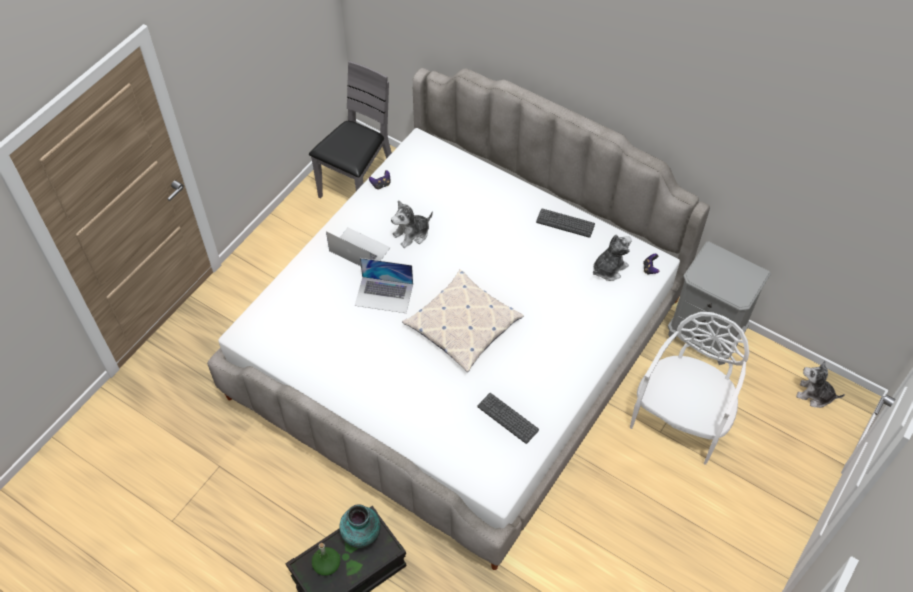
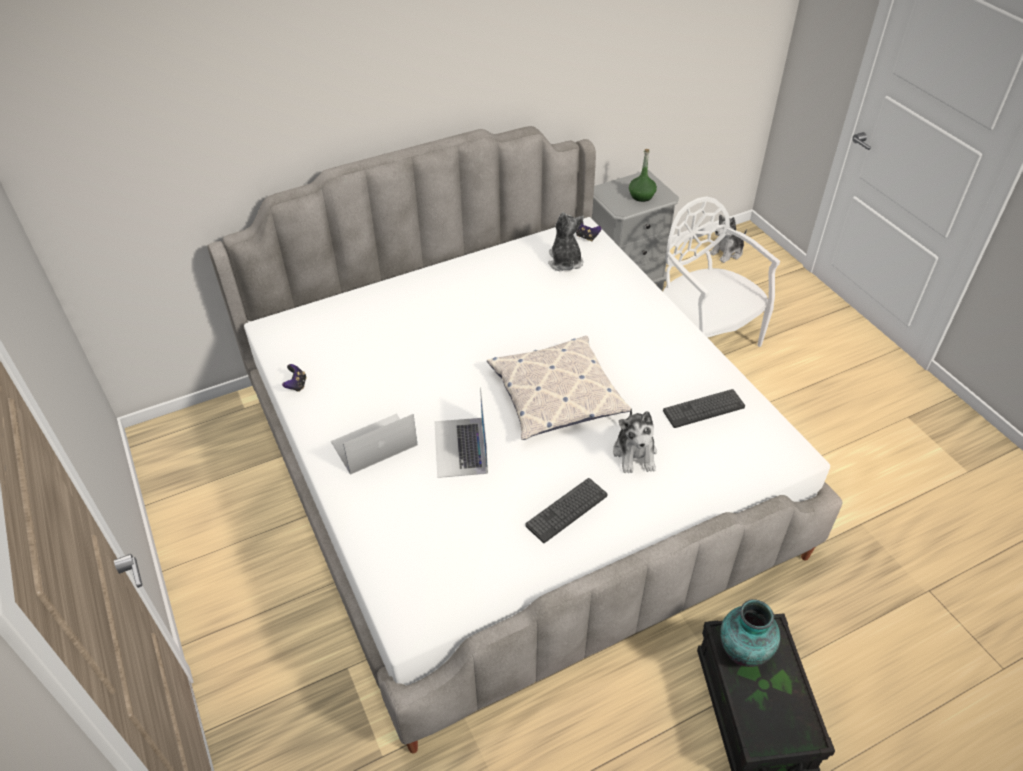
camera: 60 degrees left, 10 degrees down
grey chair [309,61,392,198] -> none
green bottle [312,543,340,576] -> green bottle moved to [629,149,657,202]
laptop [355,258,413,313] -> laptop turned 135 degrees clockwise [434,387,488,478]
plush toy [391,200,433,248] -> plush toy moved to [613,408,657,474]
keyboard [536,208,595,238] -> keyboard moved to [525,478,608,543]

